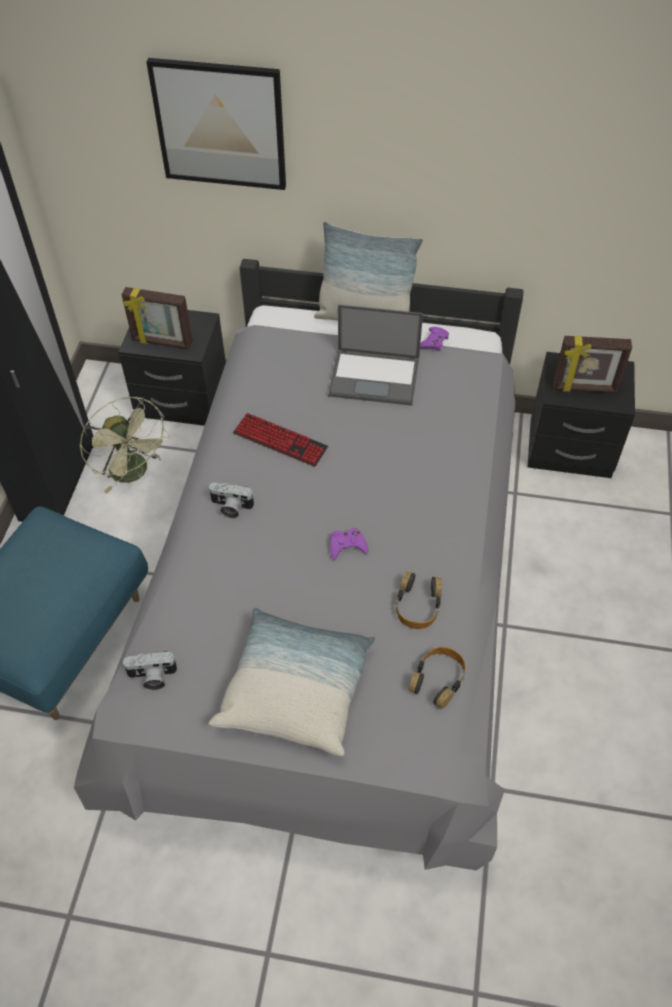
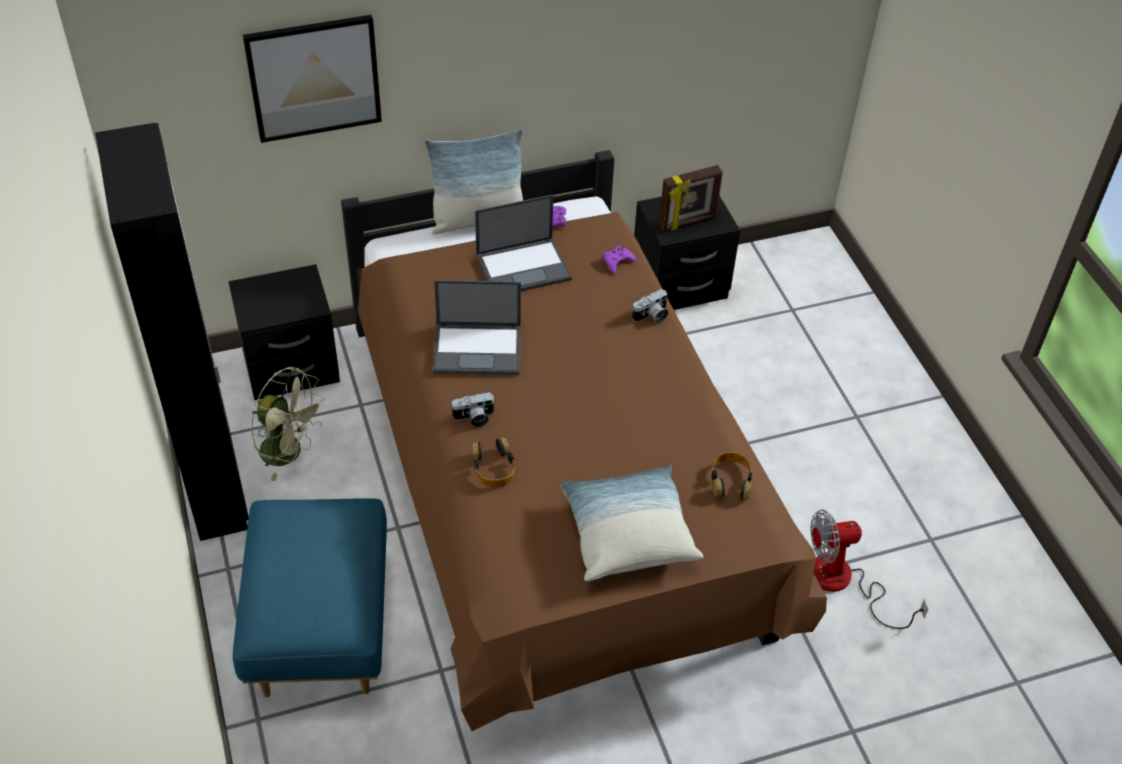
camera: 30 degrees left, 5 degrees down
grey bed [74,259,523,870] -> brown bed [341,150,827,731]
picture frame [122,287,193,350] -> none
camera [123,651,177,690] -> camera moved to [632,289,668,323]
keyboard [233,413,328,467] -> laptop [433,280,521,375]
purple game controller [330,528,368,560] -> purple game controller moved to [603,246,636,274]
headphones [396,572,442,629] -> headphones moved to [472,437,515,488]
none -> fan [811,509,928,629]

